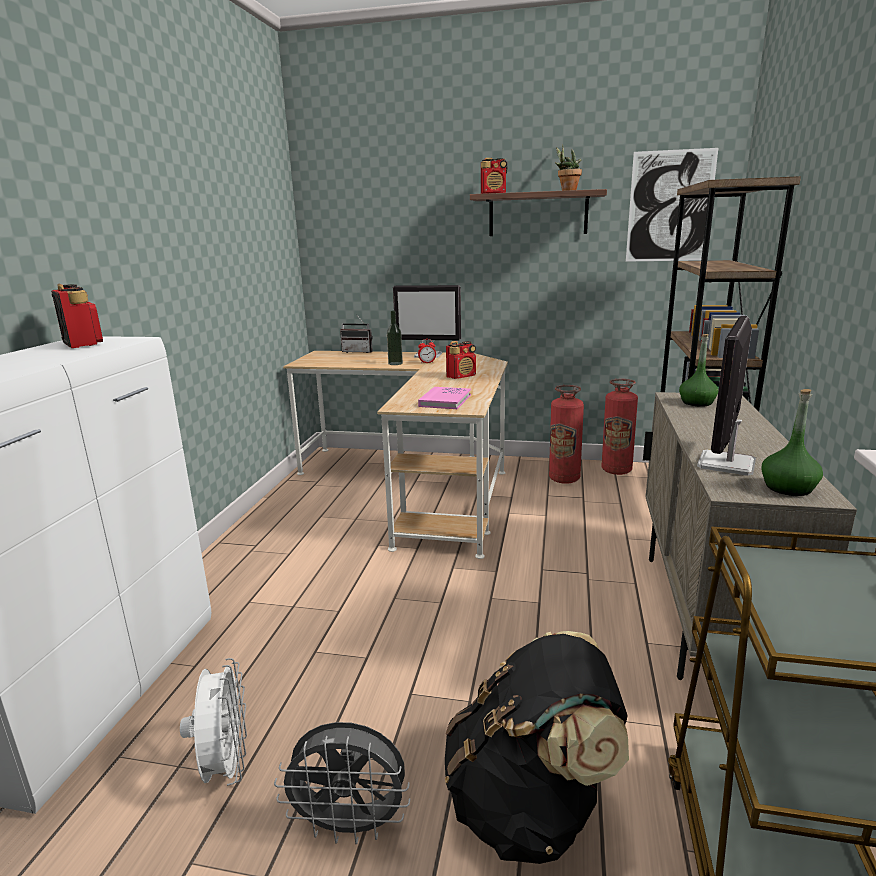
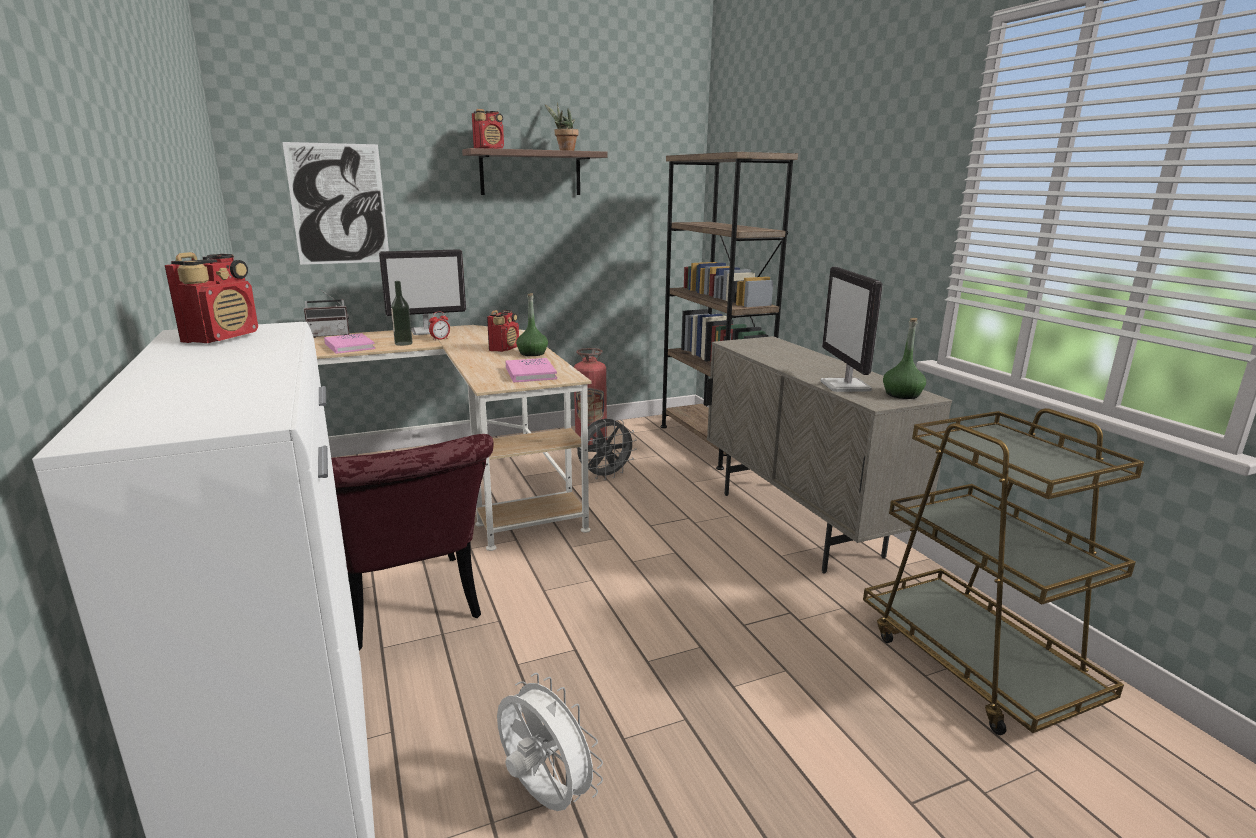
camera: 35 degrees left, 0 degrees up
radio [51,284,103,348] -> radio turned 90 degrees clockwise [165,252,258,344]
grey fan [274,722,410,844] -> grey fan moved to [577,418,637,480]
black backpack [445,631,629,864] -> none
fire extinguisher [601,379,638,475] -> none
picture [626,148,718,262] -> picture moved to [282,142,389,265]
green bottle [679,334,718,407] -> green bottle moved to [516,293,548,356]
none -> pink book [324,333,375,354]
none -> red chair [331,434,494,651]

